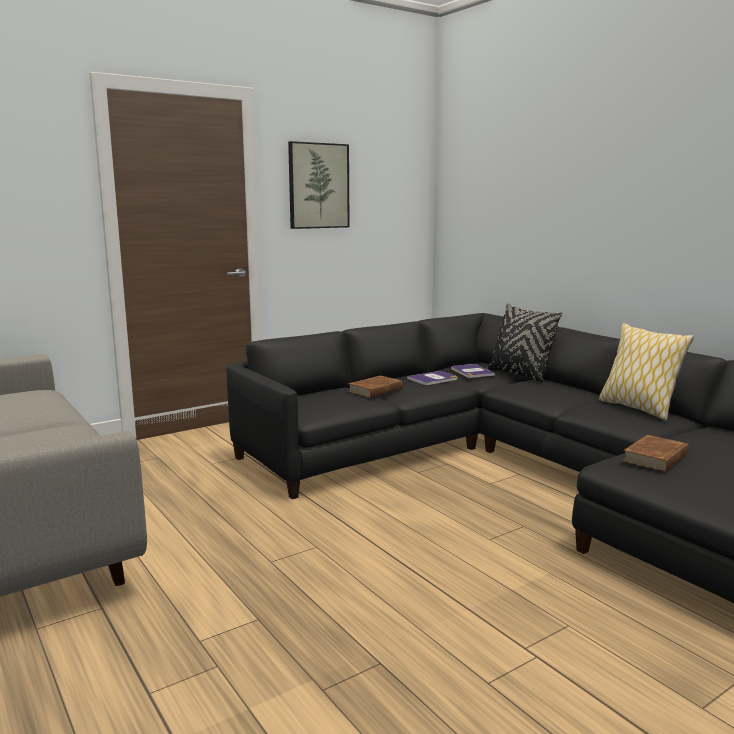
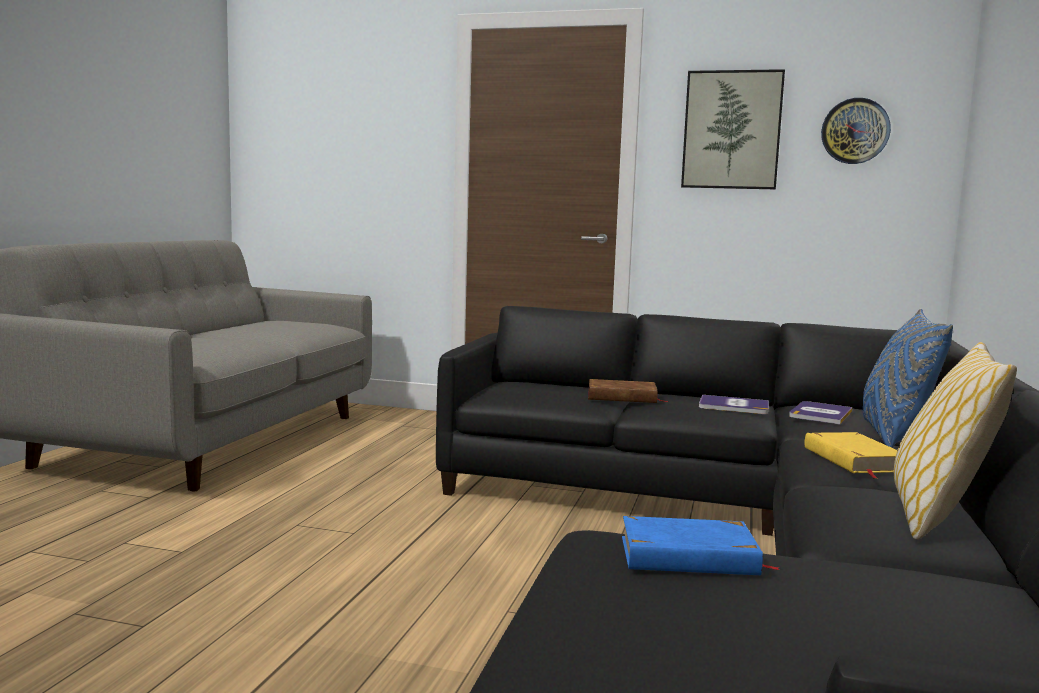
camera: 50 degrees right, 5 degrees down
black pillow [488,303,563,382] -> blue pillow [863,309,953,448]
brown book [623,435,689,472] -> blue book [622,516,780,575]
none -> yellow book [805,432,897,478]
none -> wall clock [821,98,891,164]

